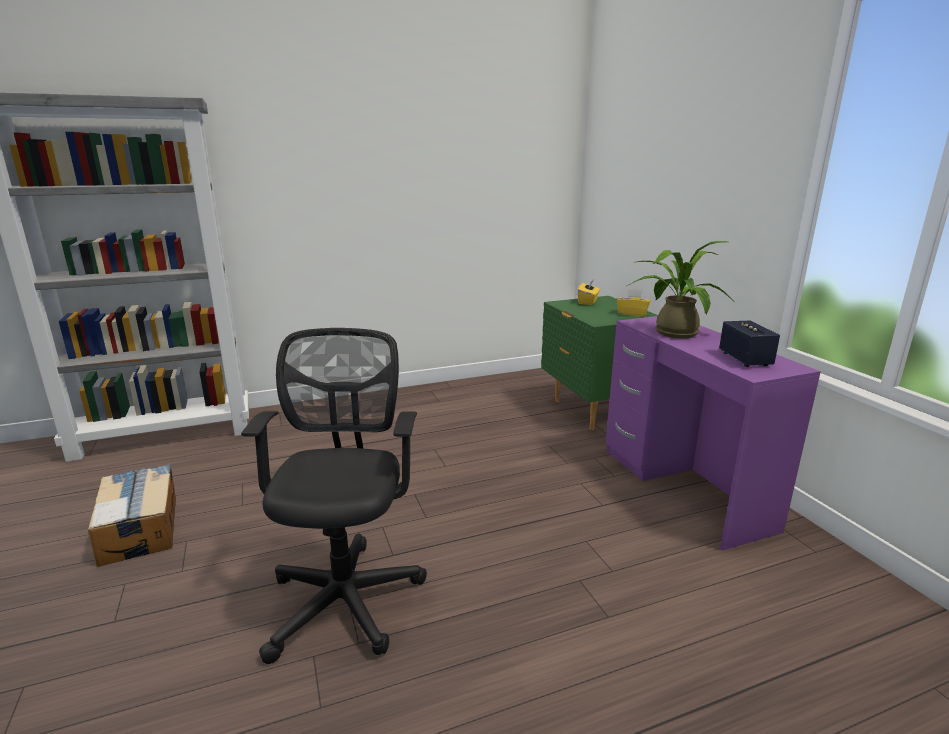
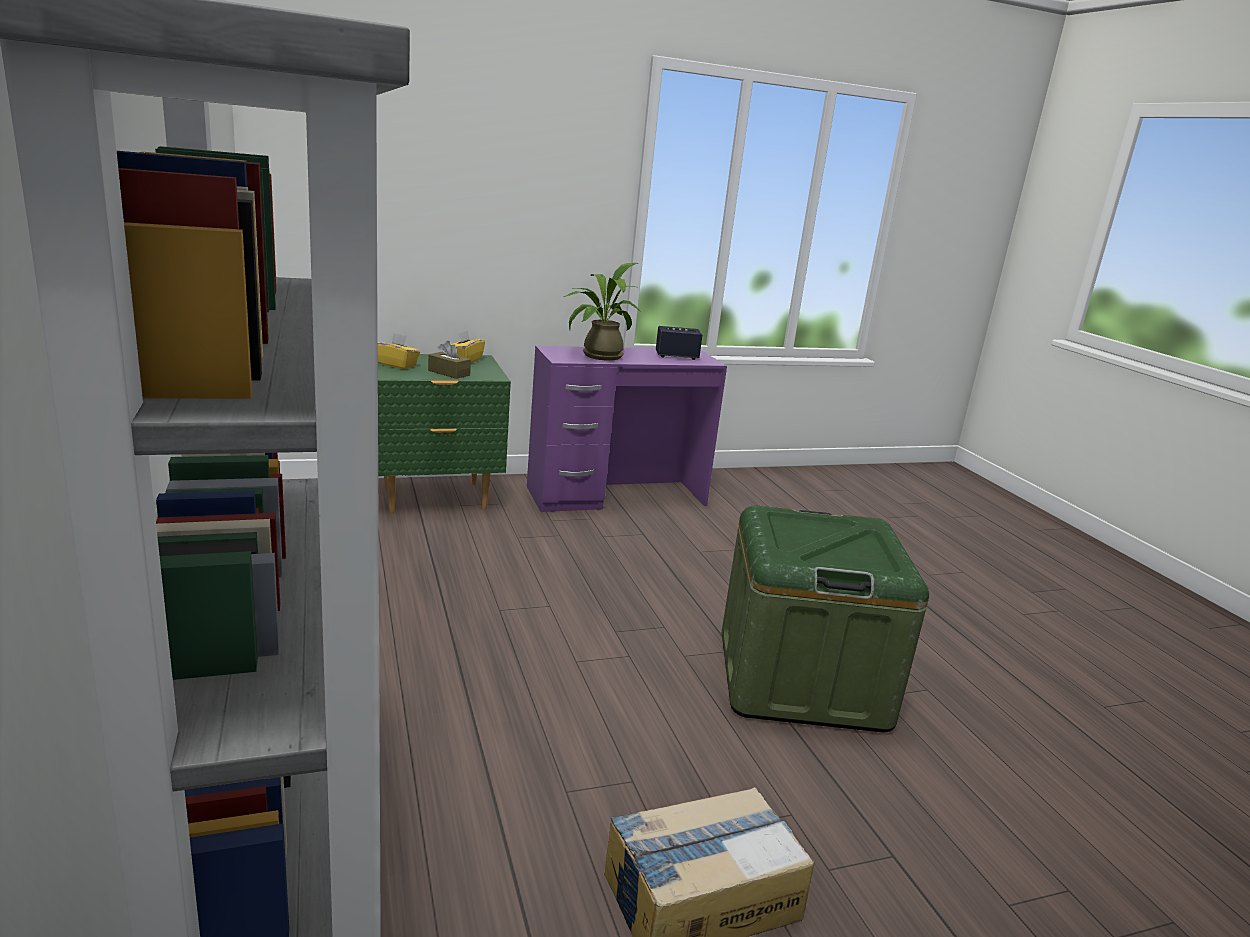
camera: 90 degrees left, 0 degrees up
black office chair [241,328,427,664] -> green storage box [722,505,929,732]
none -> brown tissue box [428,341,471,379]

